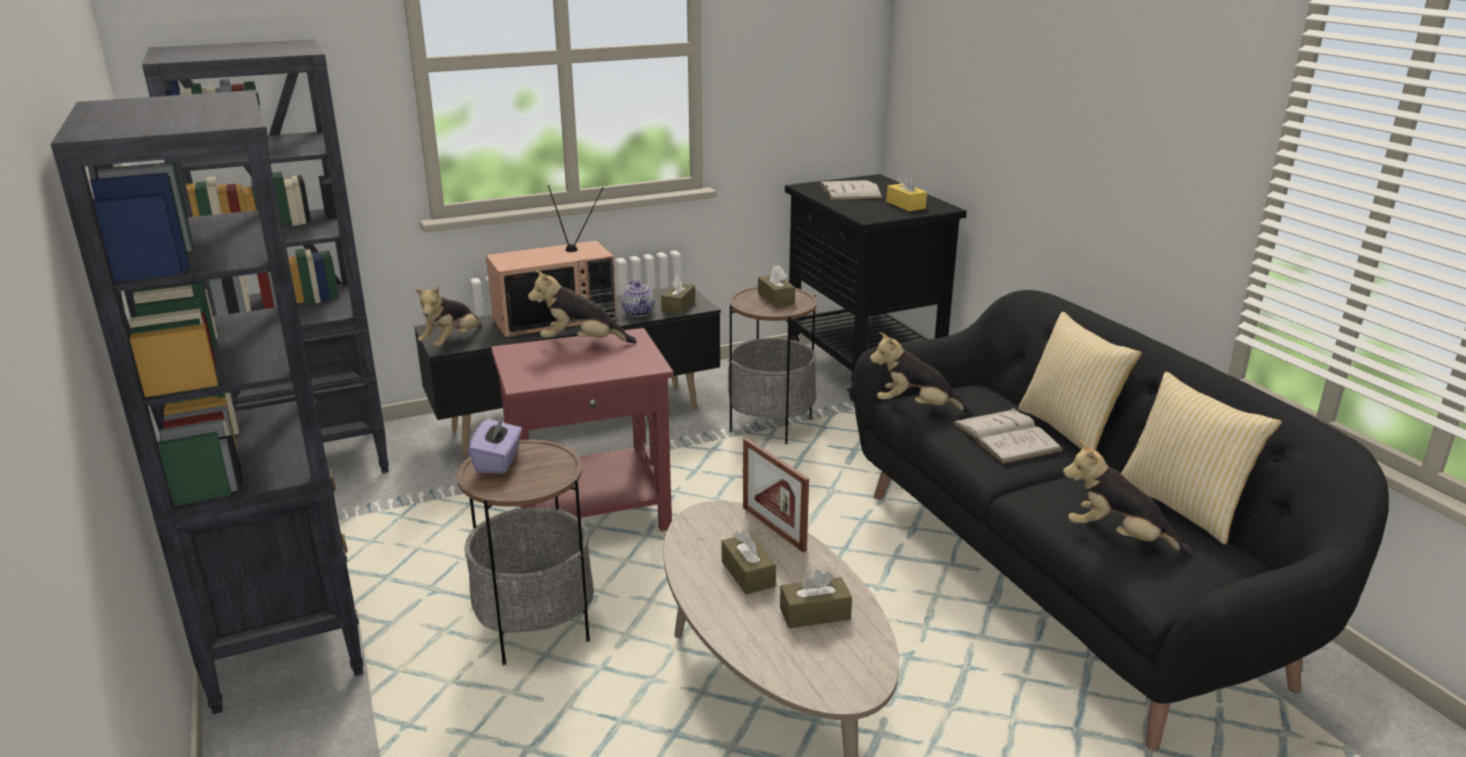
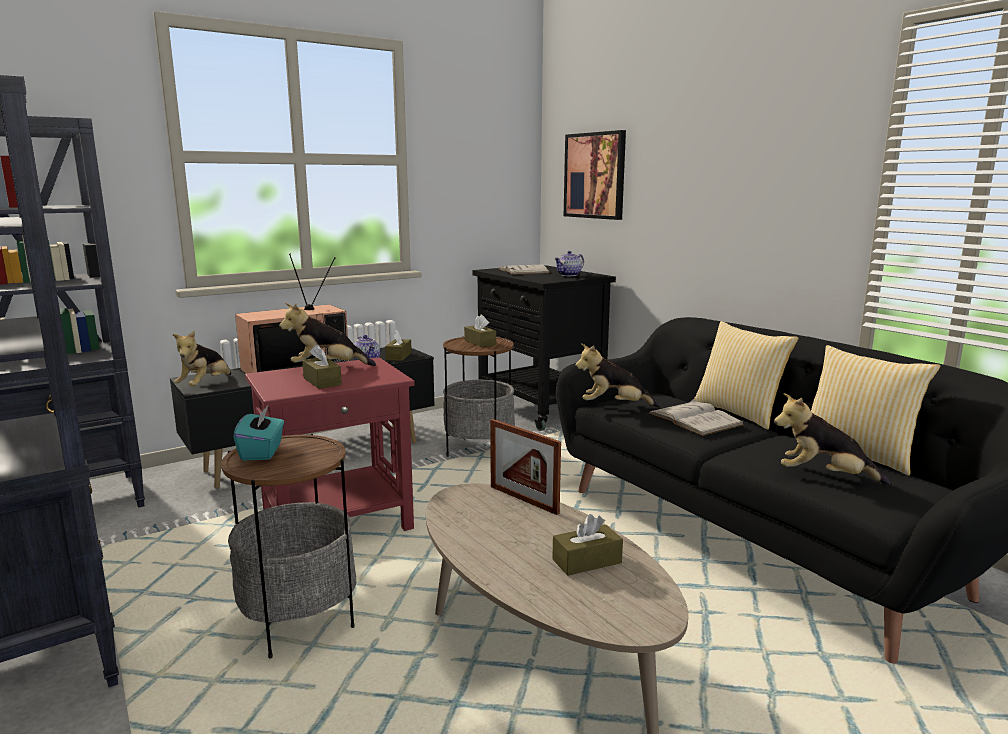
camera: 10 degrees left, 10 degrees down
purple tissue box [468,415,522,474] -> turquoise tissue box [233,406,284,461]
brown tissue box [722,530,776,595] -> brown tissue box moved to [302,344,342,389]
yellow tissue box [886,172,927,211] -> teapot [554,251,584,276]
none -> picture [564,130,626,220]

